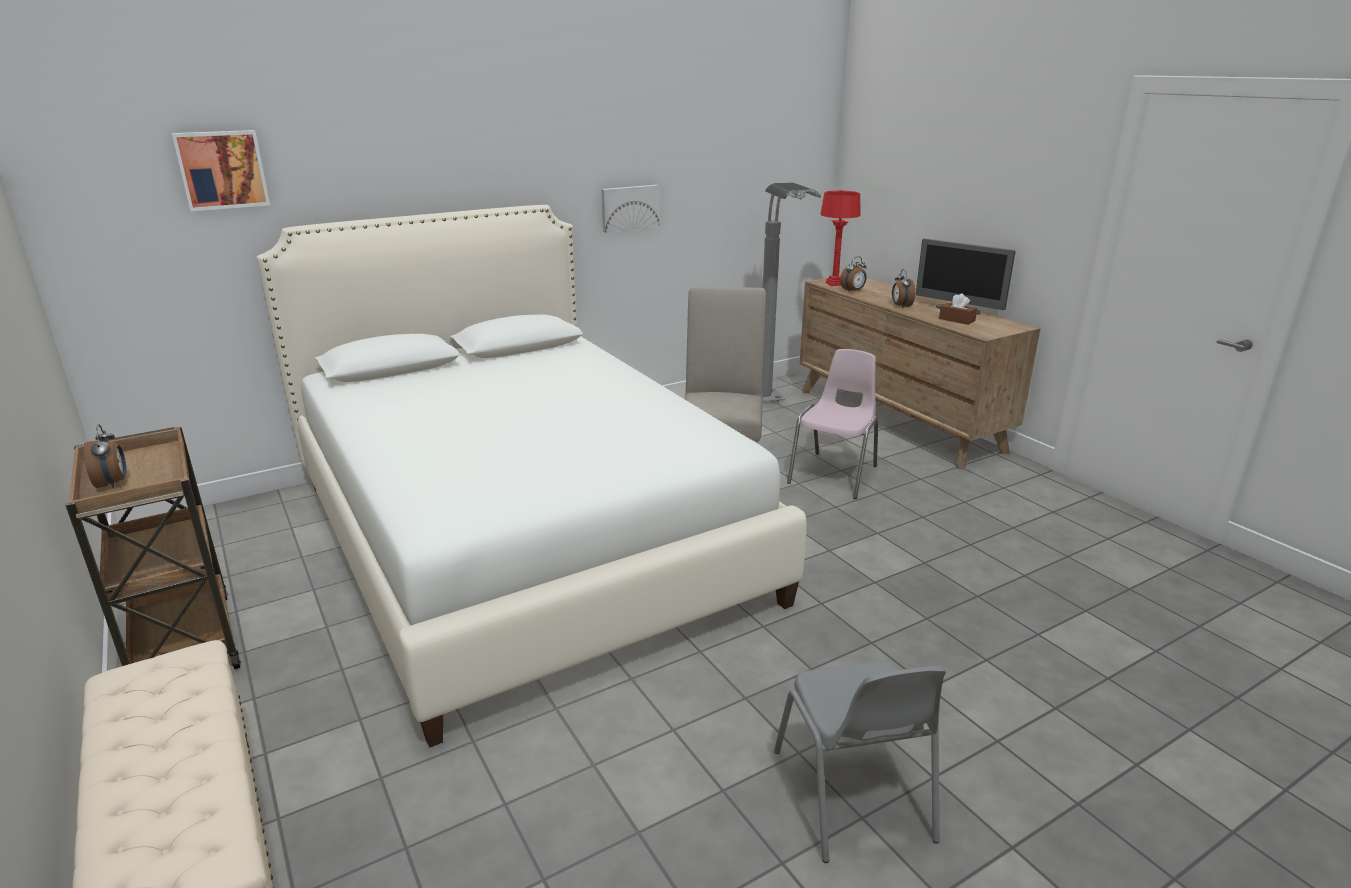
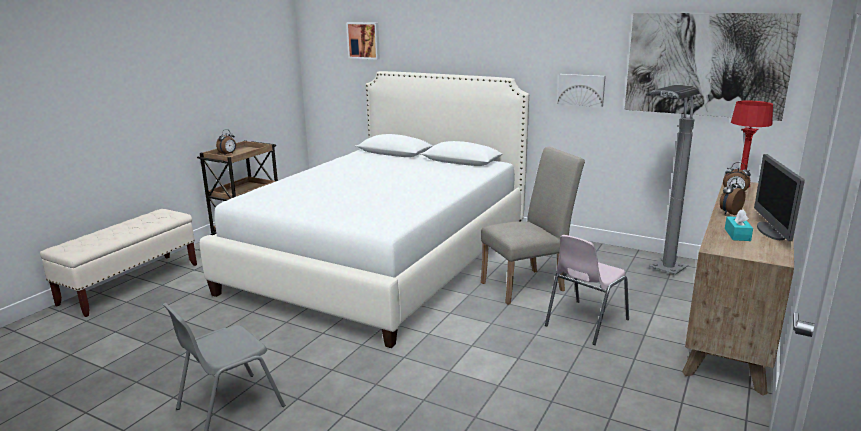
camera: 60 degrees right, 5 degrees down
pink chair [787,349,878,499] -> pink chair turned 135 degrees clockwise [545,235,629,345]
brown tissue box [939,293,977,325] -> turquoise tissue box [725,210,753,241]
none -> picture [625,13,801,121]

